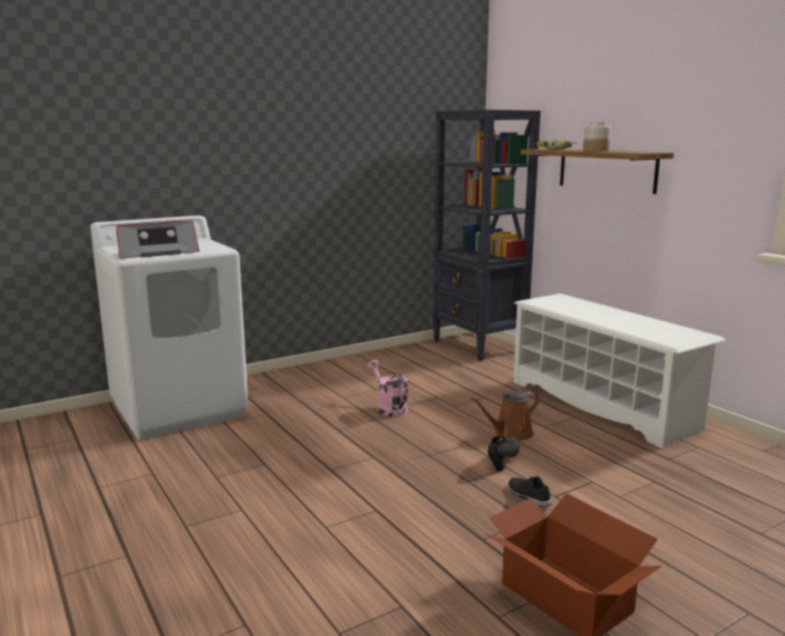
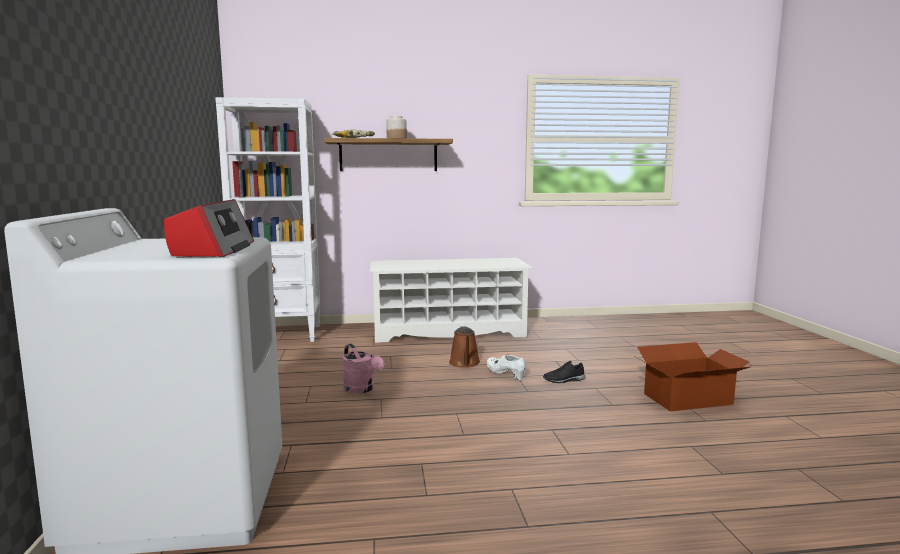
camera: 65 degrees left, 5 degrees down
pink watering can [367,360,408,417] -> pink watering can turned 120 degrees counterclockwise [343,344,384,393]
black bookcase [432,110,541,361] -> white bookcase [215,97,320,342]
black shoe [488,436,520,471] -> white shoe [486,355,526,380]

